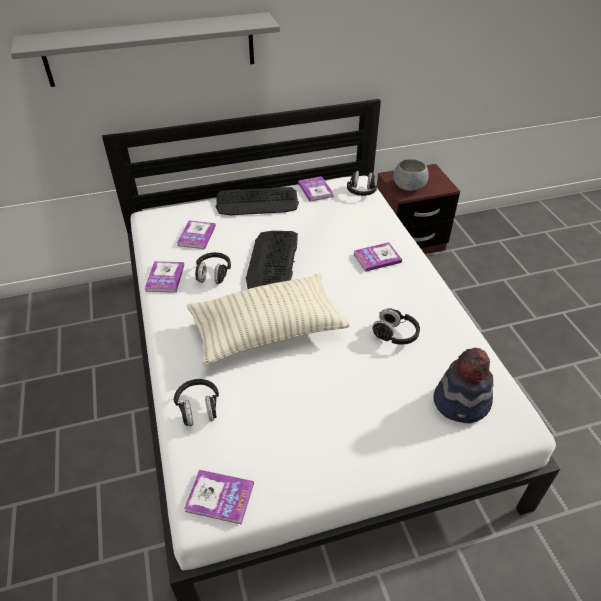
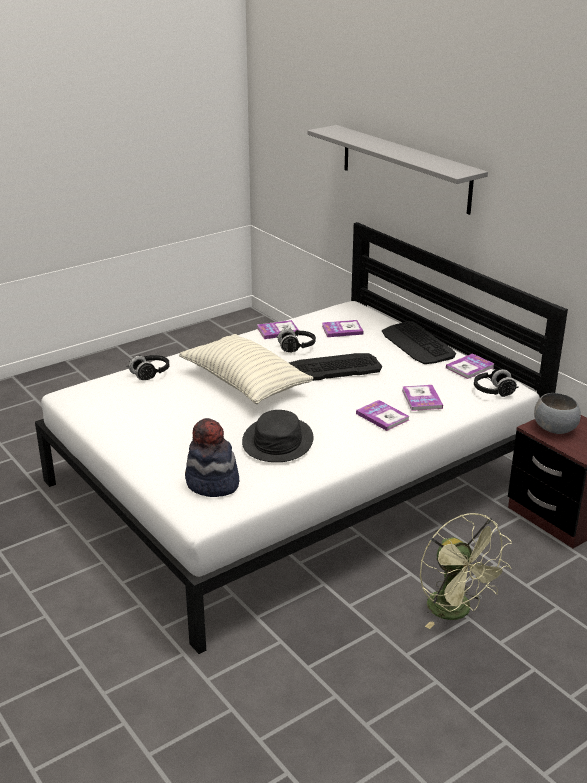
camera: 70 degrees right, 15 degrees down
book [184,470,254,525] -> book moved to [402,385,443,411]
black headphones [372,308,420,345] -> black hat [242,410,314,462]
none -> green fan [420,513,512,629]

